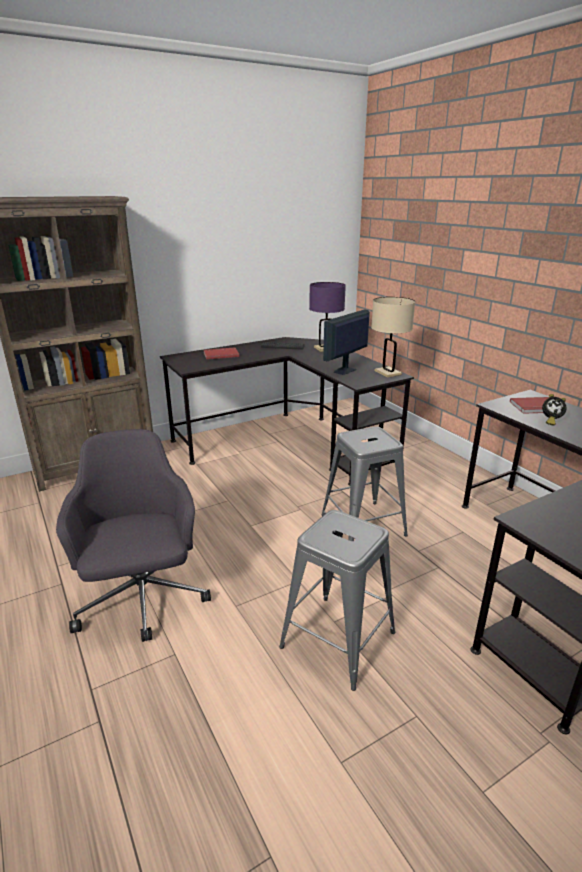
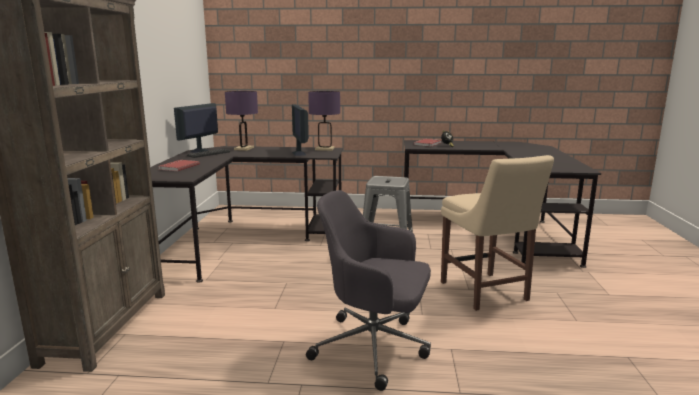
camera: 55 degrees left, 10 degrees down
grey stool [279,510,395,691] -> beige chair [441,155,554,311]
beige table lamp [371,297,415,378] -> purple table lamp [308,91,340,151]
none -> monitor [174,103,218,153]

